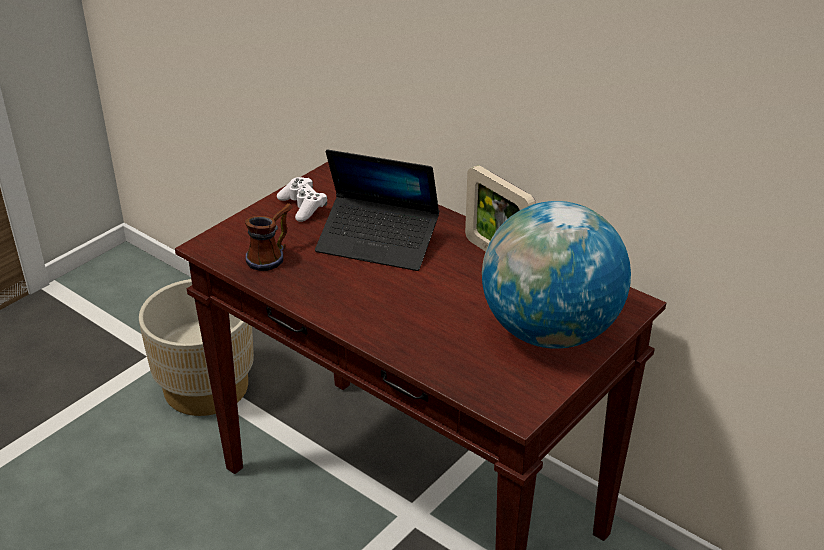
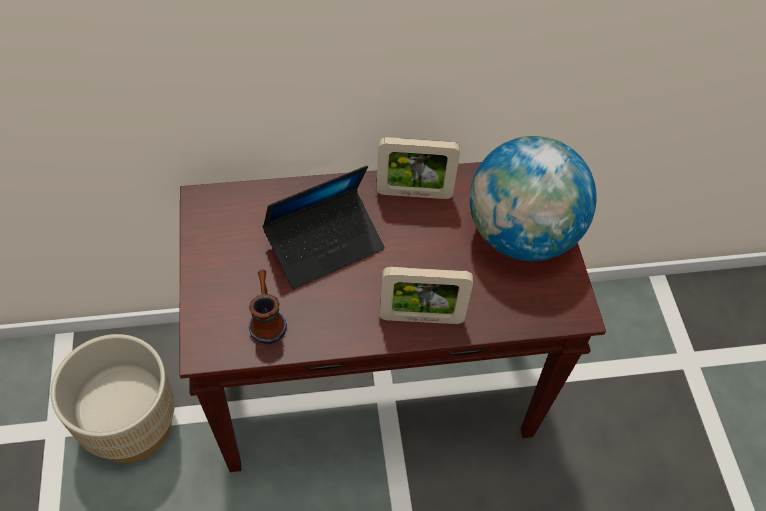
camera: 50 degrees left, 20 degrees up
white game controller [277,177,327,222] -> none
none -> picture frame [380,267,473,324]

